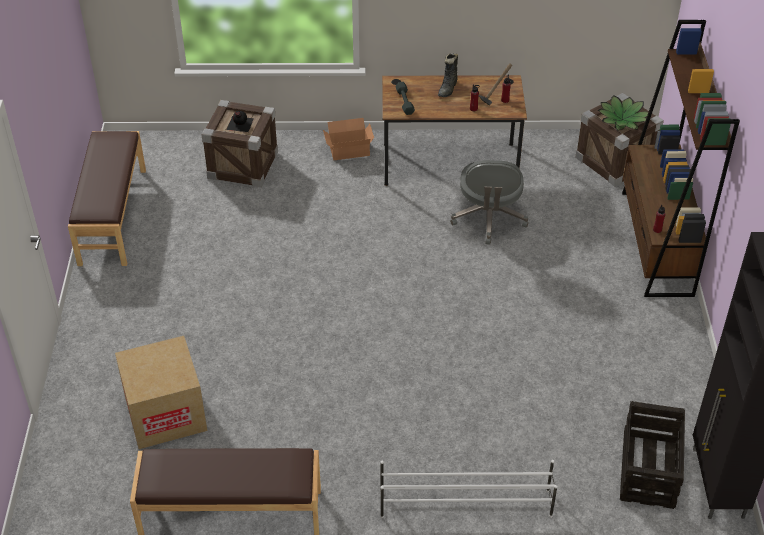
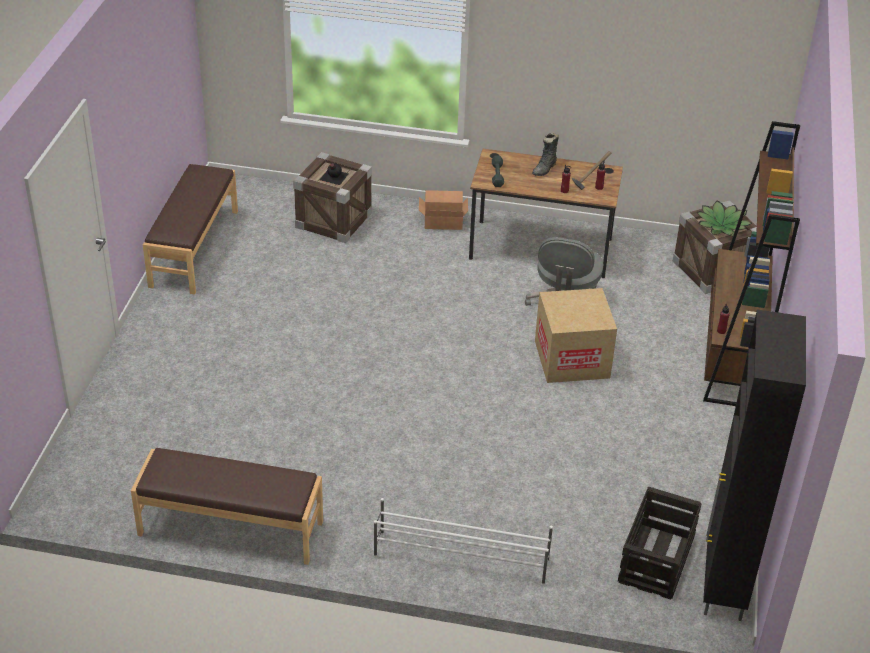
camera: 10 degrees right, 5 degrees down
cardboard box [115,336,207,449] -> cardboard box moved to [535,288,617,383]

